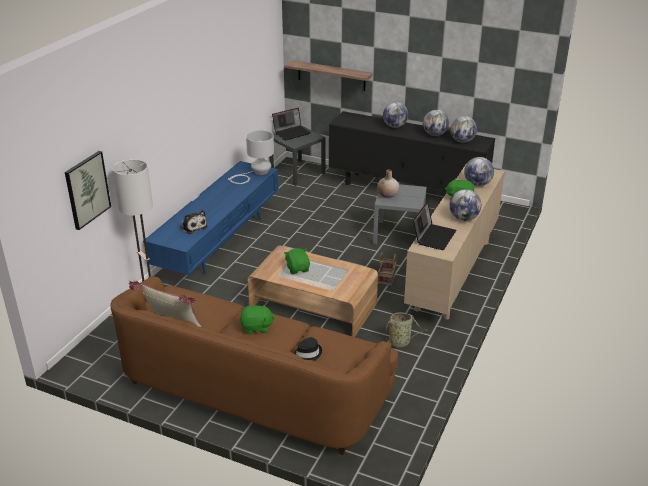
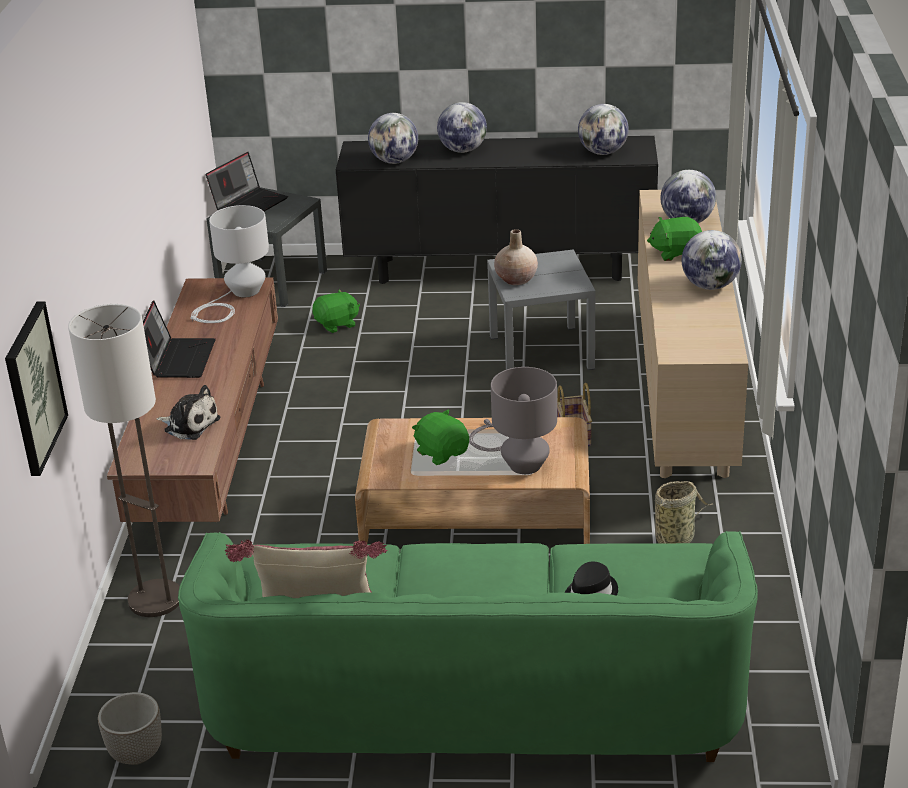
camera: 20 degrees left, 0 degrees up
brown sofa [110,276,398,455] -> green sofa [178,531,758,762]
blue tv stand [143,161,279,275] -> brown tv stand [107,278,278,522]
green plush toy [240,303,275,334] -> green plush toy moved to [312,289,360,333]
shelf [285,60,373,91] -> none
laptop [413,201,457,250] -> laptop moved to [143,300,216,378]
globe [423,110,449,136] -> globe moved to [368,113,418,164]
none -> planter [98,692,162,765]
none -> grey table lamp [469,367,557,474]

